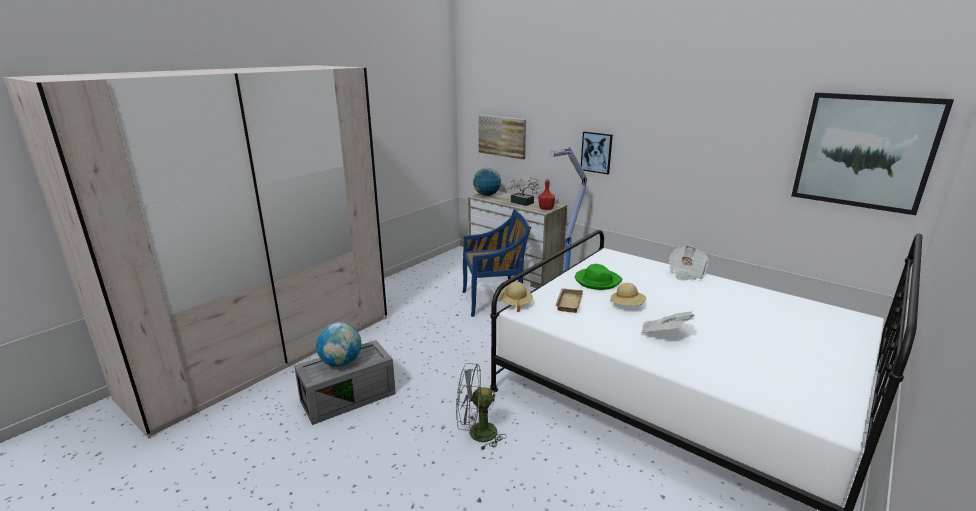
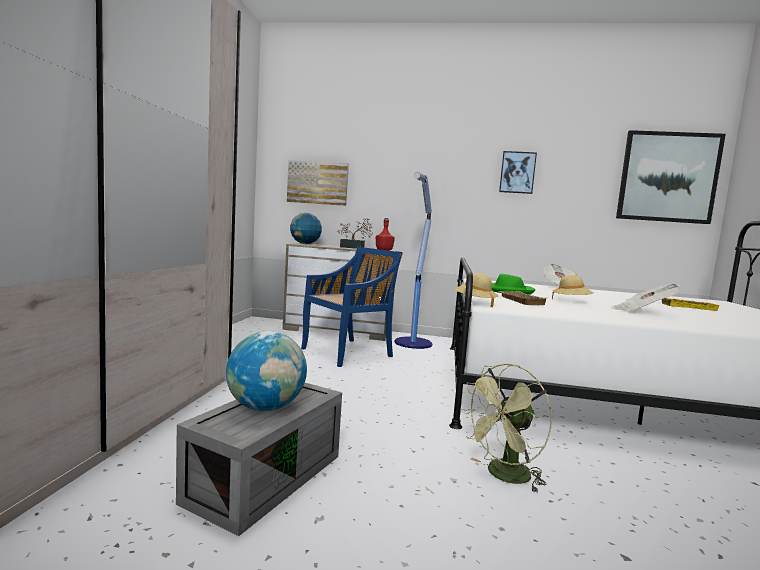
camera: 30 degrees left, 15 degrees down
grey fan [456,363,507,450] -> green fan [461,364,552,493]
picture [581,131,613,174] -> picture moved to [499,151,537,194]
none -> yellow tray [662,298,721,311]

